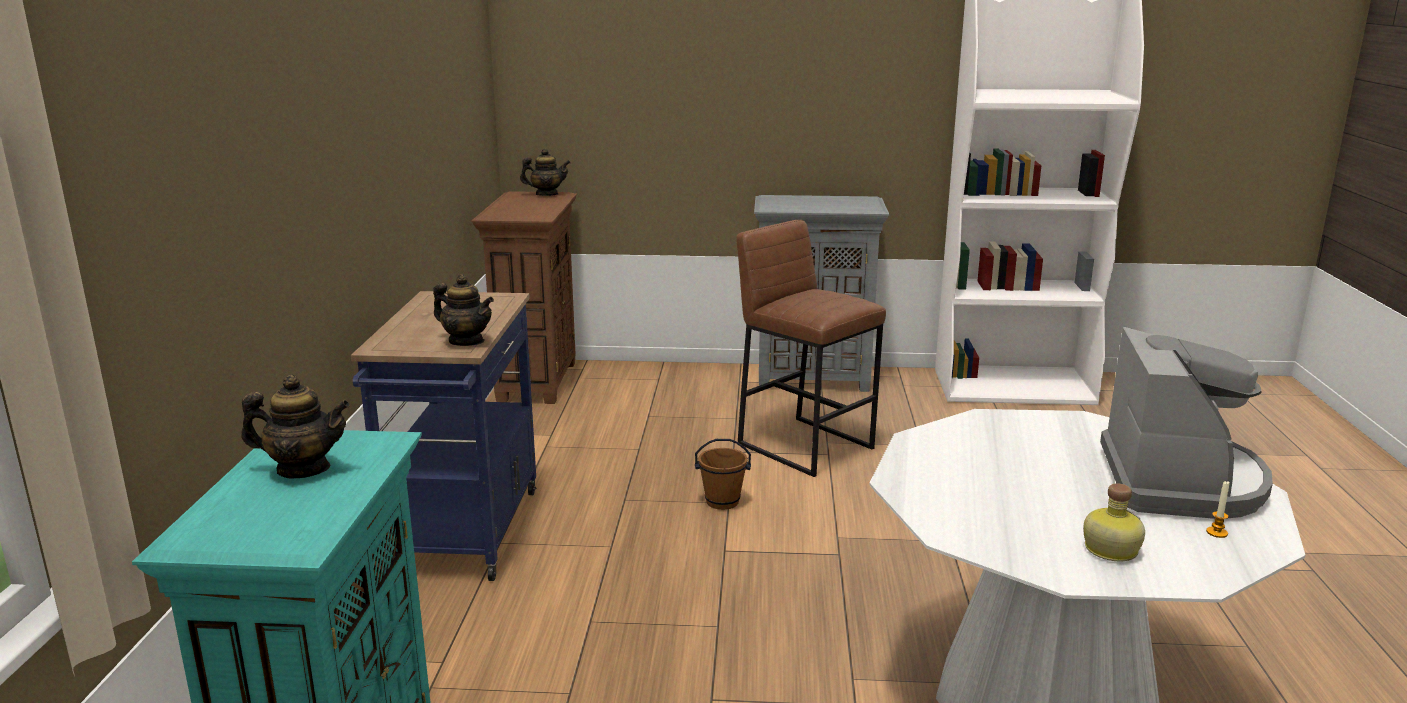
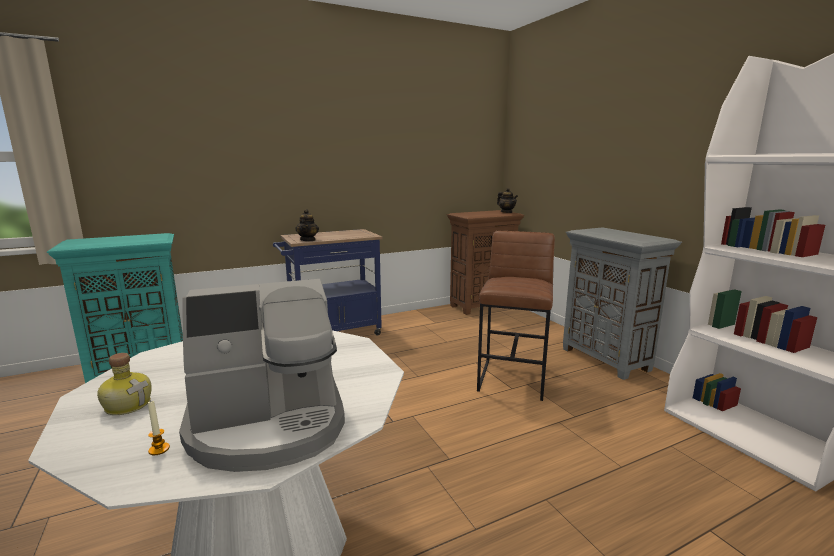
camera: 60 degrees right, 5 degrees down
teapot [241,375,350,479] -> none
brown bucket [695,439,751,510] -> none

